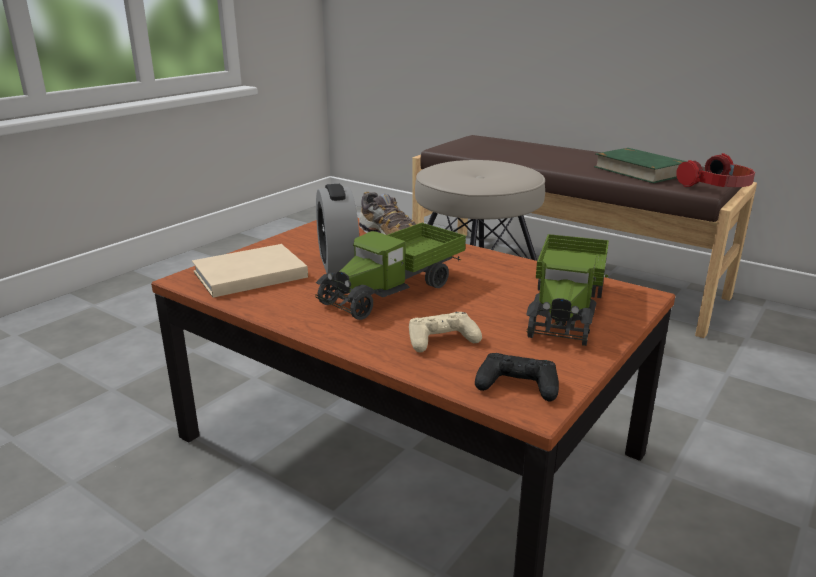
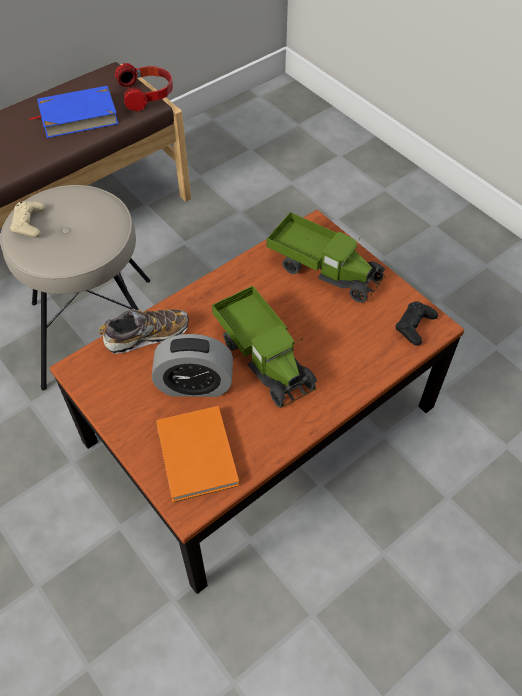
camera: 75 degrees left, 30 degrees up
beige book [192,244,308,298] -> orange book [155,406,240,502]
beige game controller [409,312,482,352] -> beige game controller moved to [10,201,45,237]
green book [594,148,687,183] -> blue book [29,86,119,138]

